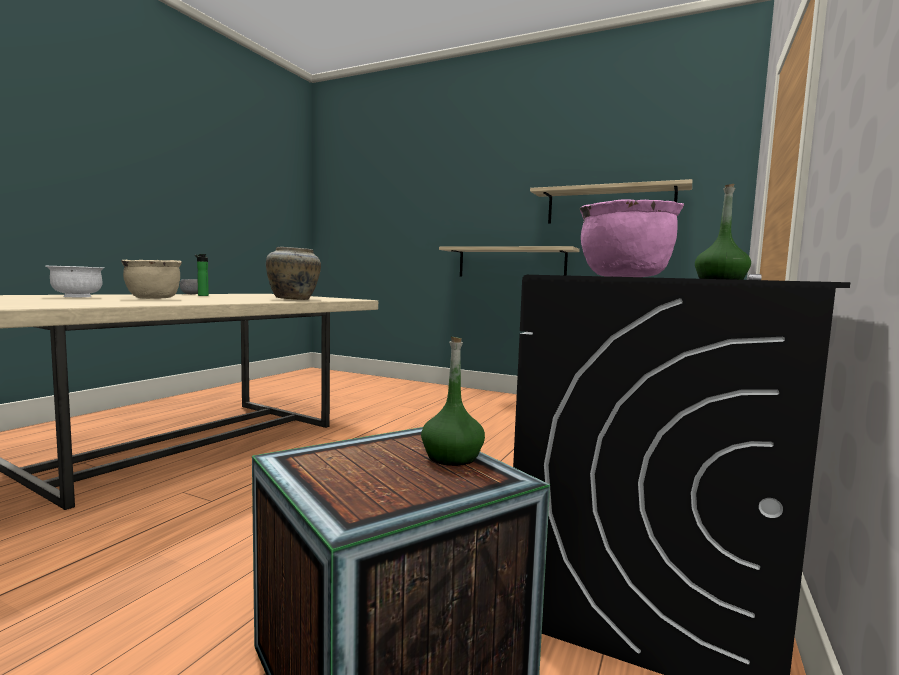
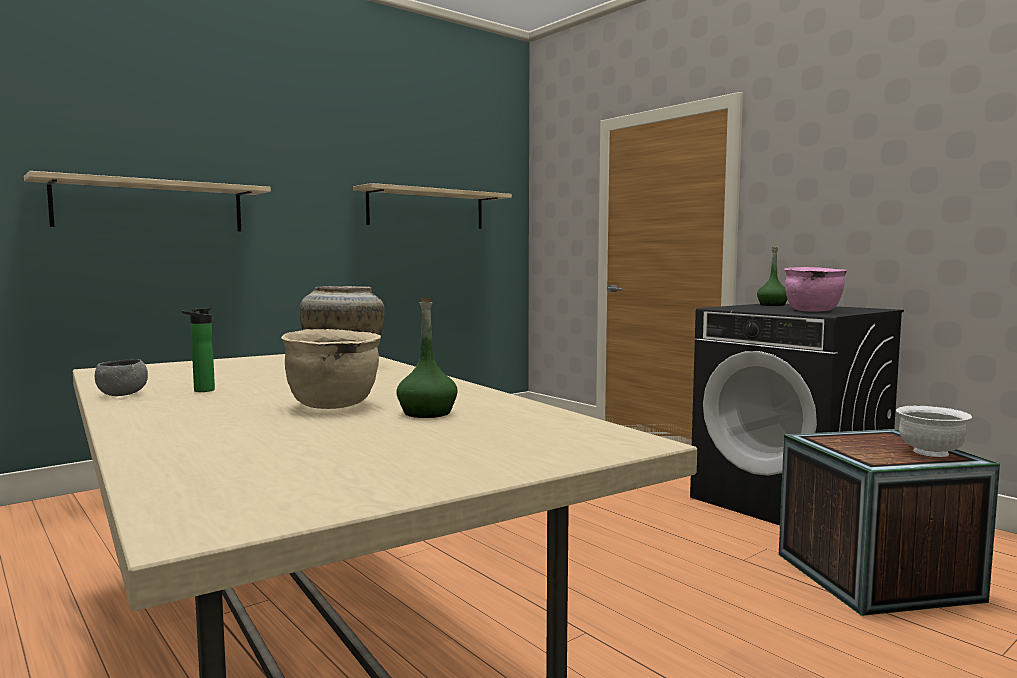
camera: 65 degrees left, 0 degrees up
white bowl [45,266,104,297] -> white bowl moved to [896,406,972,457]
green bottle [421,337,485,466] -> green bottle moved to [396,298,458,418]
shelf [439,246,580,276] -> shelf moved to [24,171,271,232]

